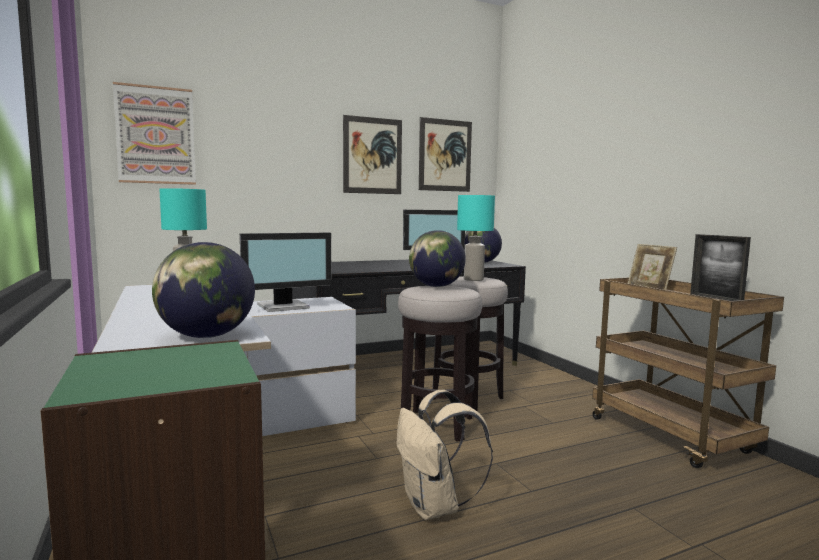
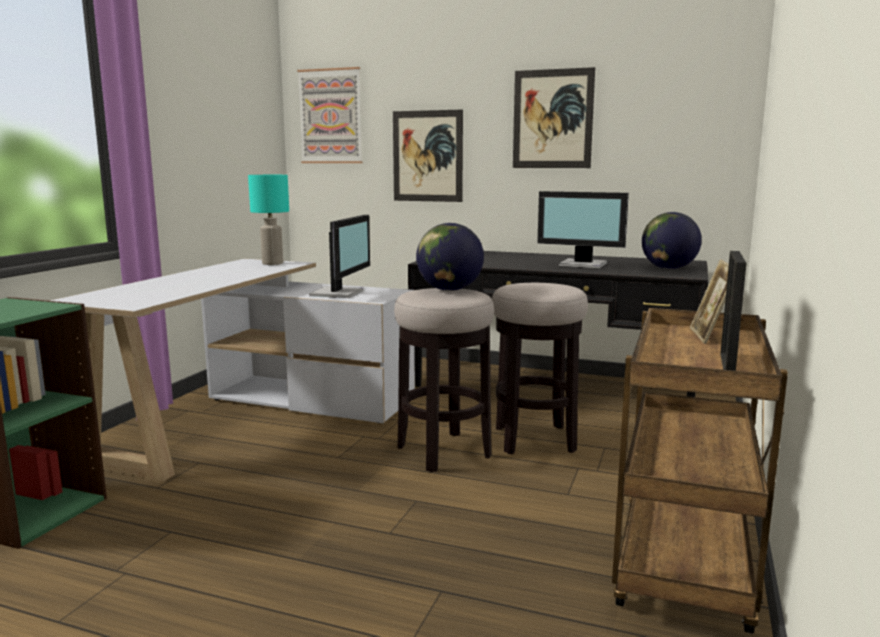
camera: 45 degrees right, 5 degrees up
globe [152,242,255,338] -> none
monitor [240,233,332,312] -> monitor turned 90 degrees counterclockwise [309,215,370,298]
beige backpack [397,390,493,520] -> none
picture [419,117,472,192] -> picture moved to [393,110,463,202]
turquoise table lamp [457,195,495,281] -> none

